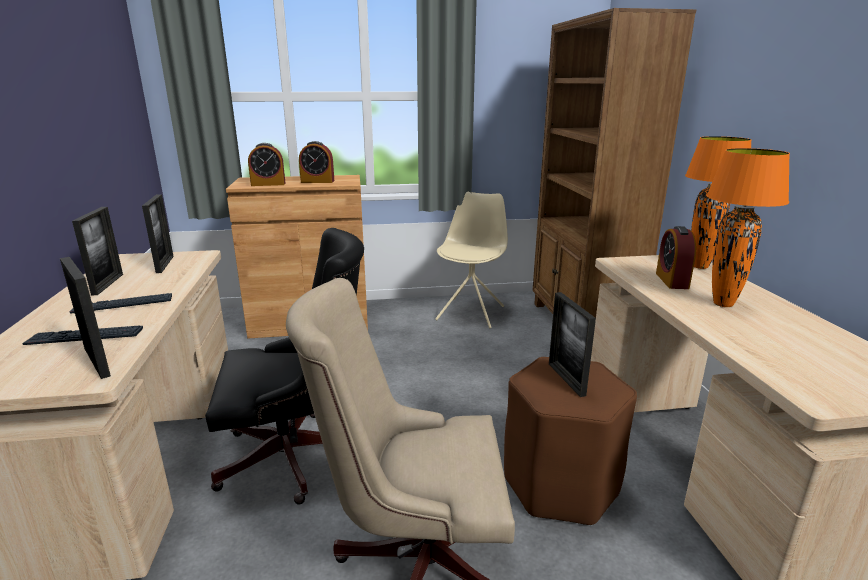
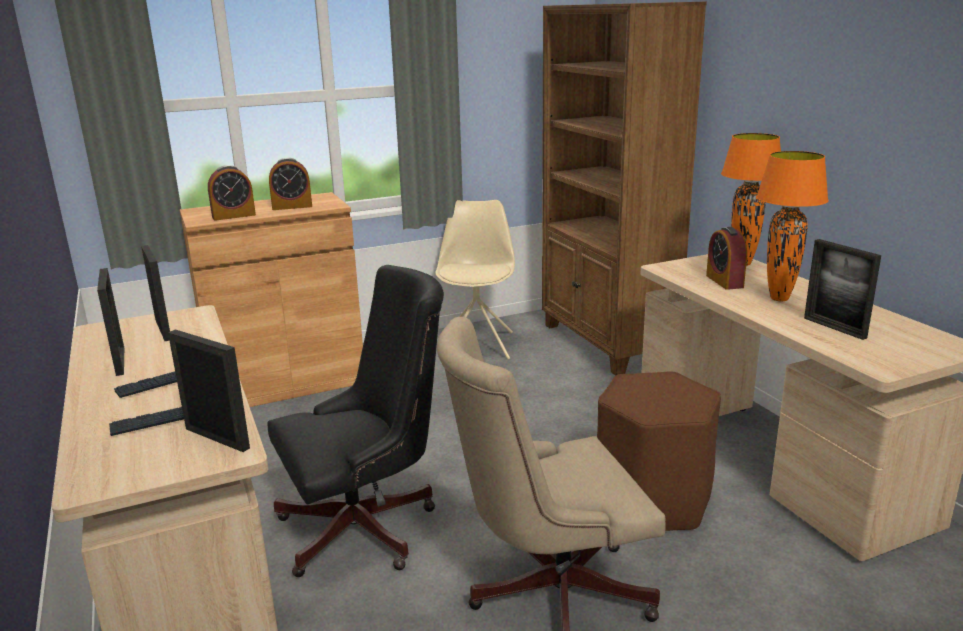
camera: 15 degrees left, 0 degrees up
picture frame [549,292,596,397] -> picture frame moved to [804,239,881,340]

